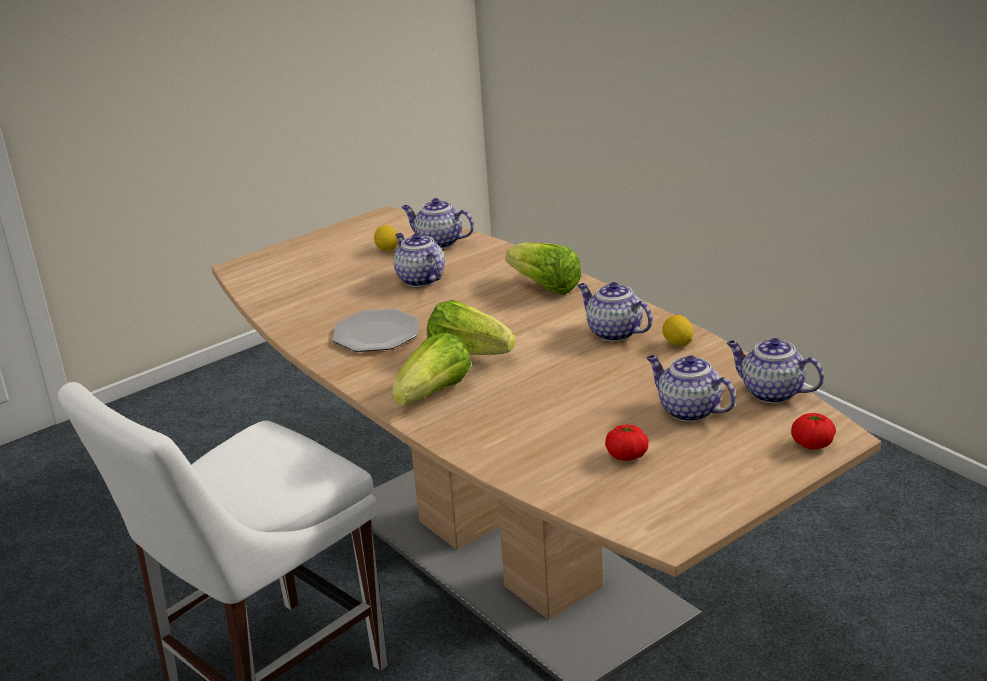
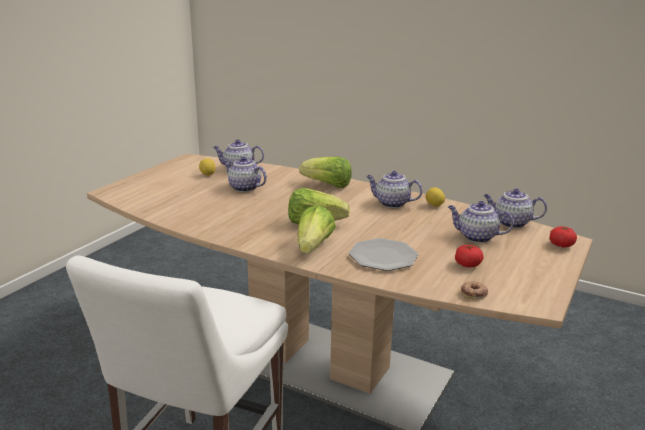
camera: 25 degrees left, 5 degrees down
plate [332,309,419,352] -> plate moved to [349,238,418,271]
none -> donut [461,281,488,300]

